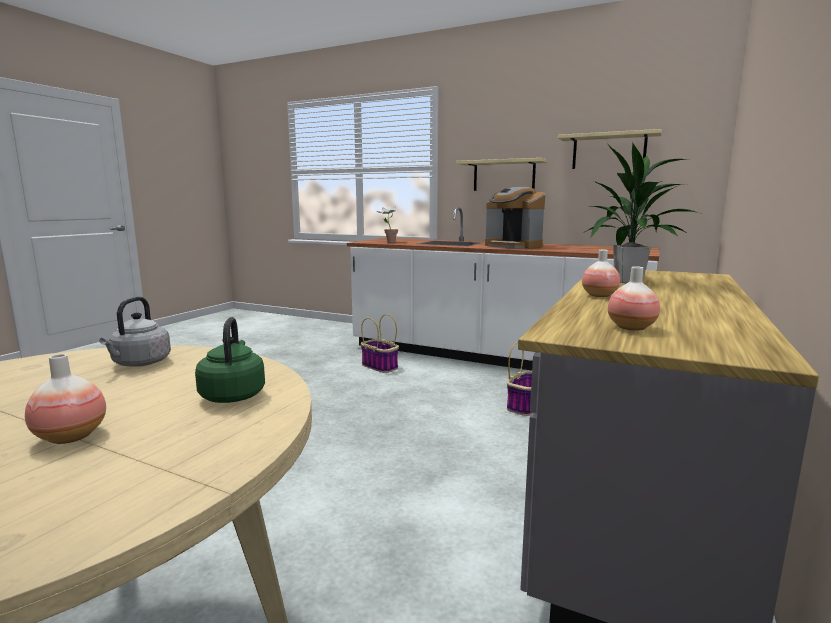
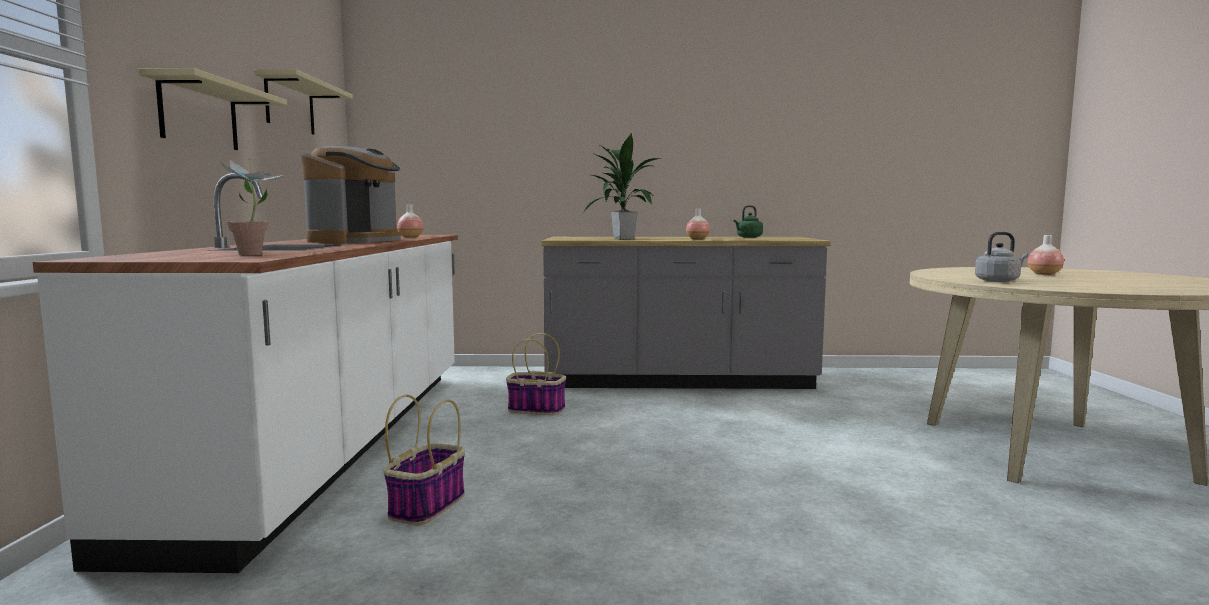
camera: 115 degrees left, 5 degrees down
green kettle [195,317,265,403] -> green kettle moved to [734,205,763,238]
vase [608,266,660,331] -> vase moved to [397,204,424,238]

